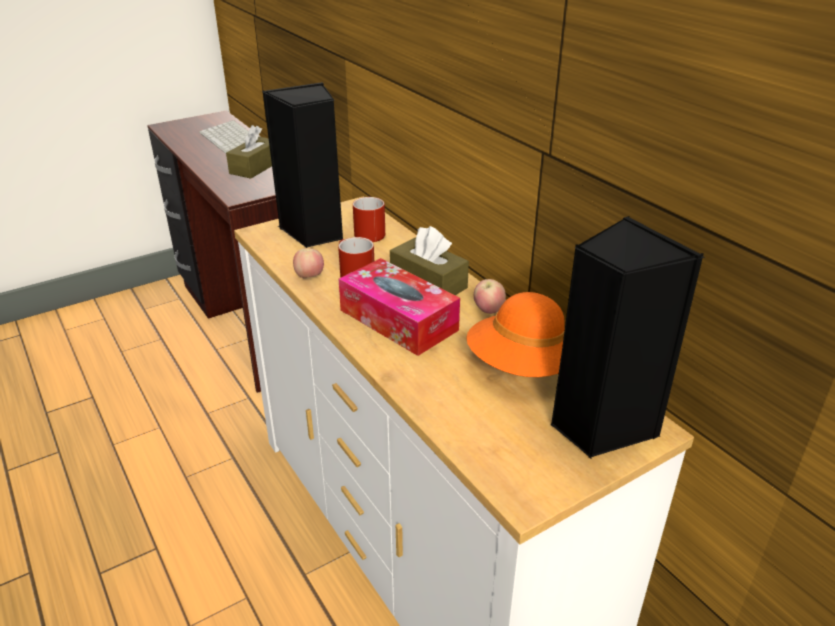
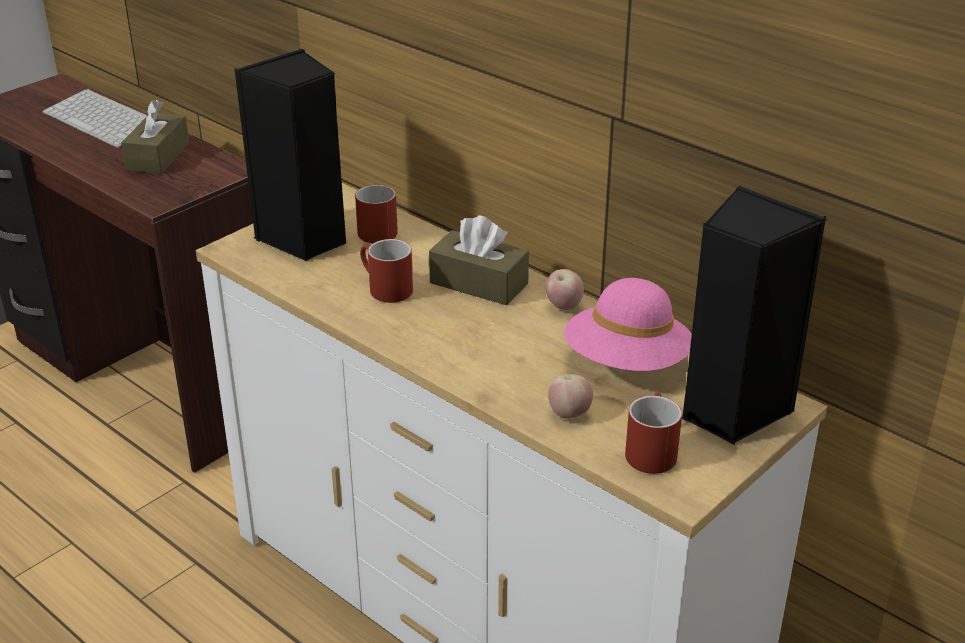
camera: 15 degrees left, 0 degrees up
apple [293,248,324,278] -> apple moved to [548,374,593,418]
tissue box [338,258,460,356] -> none
orange hat [466,292,565,377] -> pink hat [564,278,692,371]
none -> red mug [625,393,682,474]

